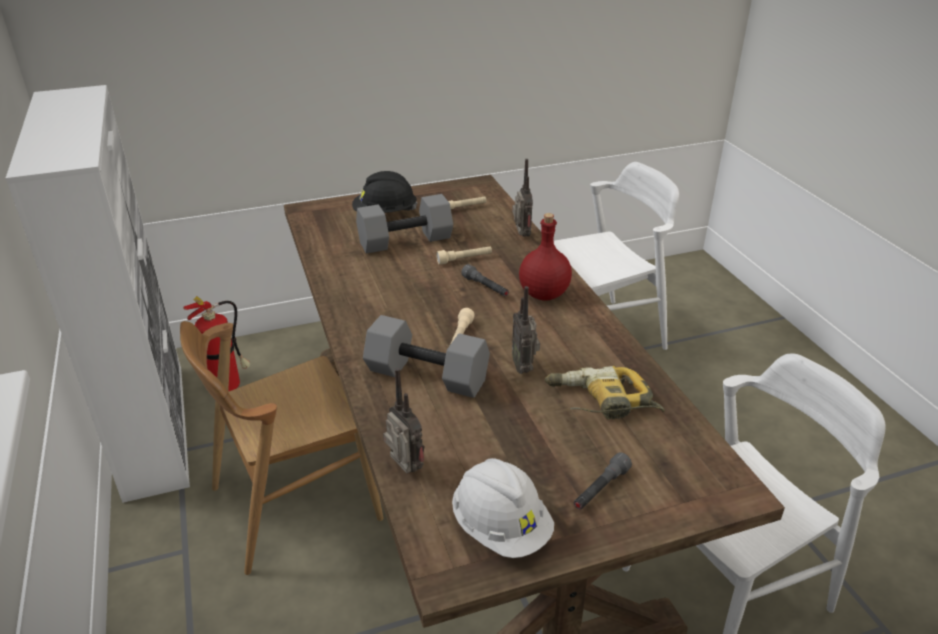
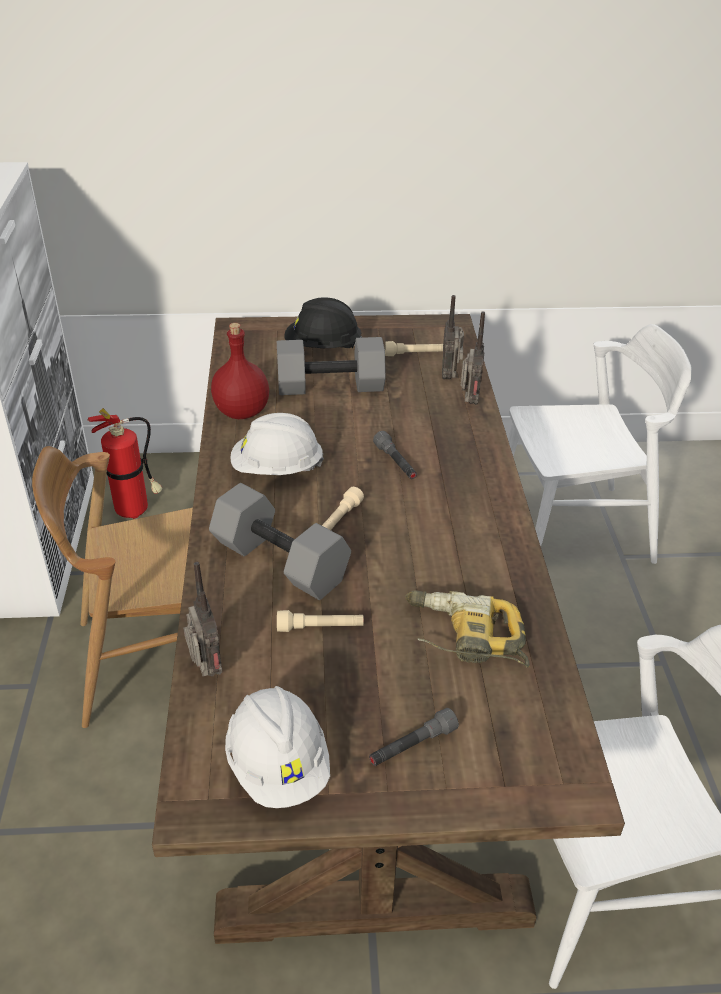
camera: 15 degrees right, 5 degrees up
beige flashlight [436,246,492,265] -> beige flashlight moved to [277,610,364,632]
radio [512,286,540,374] -> radio moved to [442,295,464,380]
red bottle [519,213,572,301] -> red bottle moved to [211,323,269,419]
none -> white hard hat [230,413,324,475]

